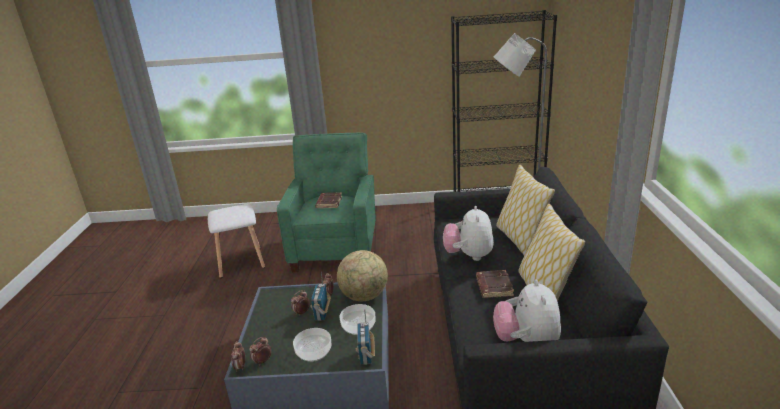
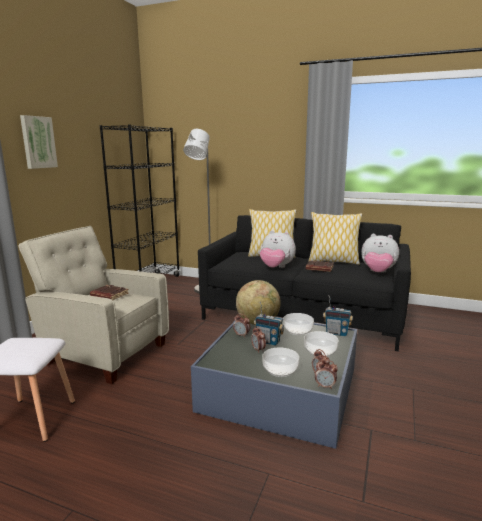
camera: 70 degrees left, 10 degrees down
green armchair [277,133,376,272] -> beige armchair [18,226,169,384]
none -> picture [20,115,58,169]
none -> bowl [262,347,299,377]

